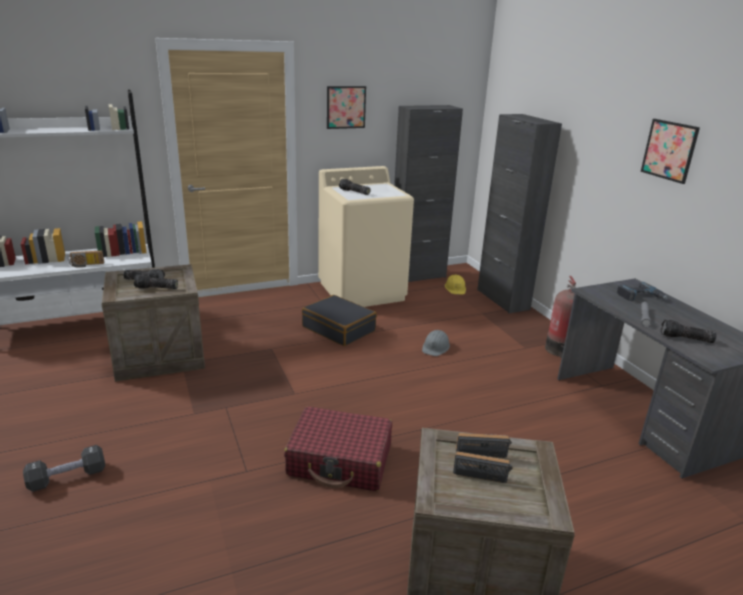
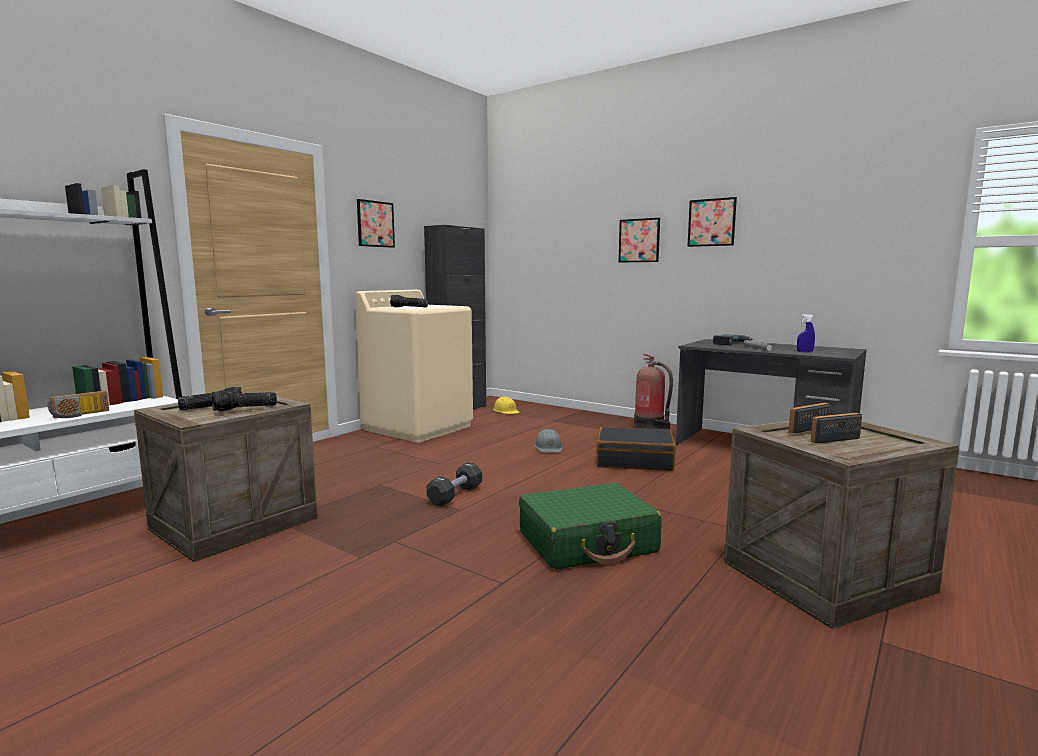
camera: 30 degrees left, 15 degrees down
black dumbbell [23,445,105,492] -> black dumbbell moved to [427,462,482,506]
red suitcase [284,406,392,491] -> green suitcase [519,483,662,570]
black suitcase [302,295,377,346] -> black suitcase moved to [597,427,676,471]
black cabinet [477,114,562,313] -> none
flashlight [660,320,717,343] -> blue spray bottle [797,314,815,352]
none -> picture [619,218,660,263]

